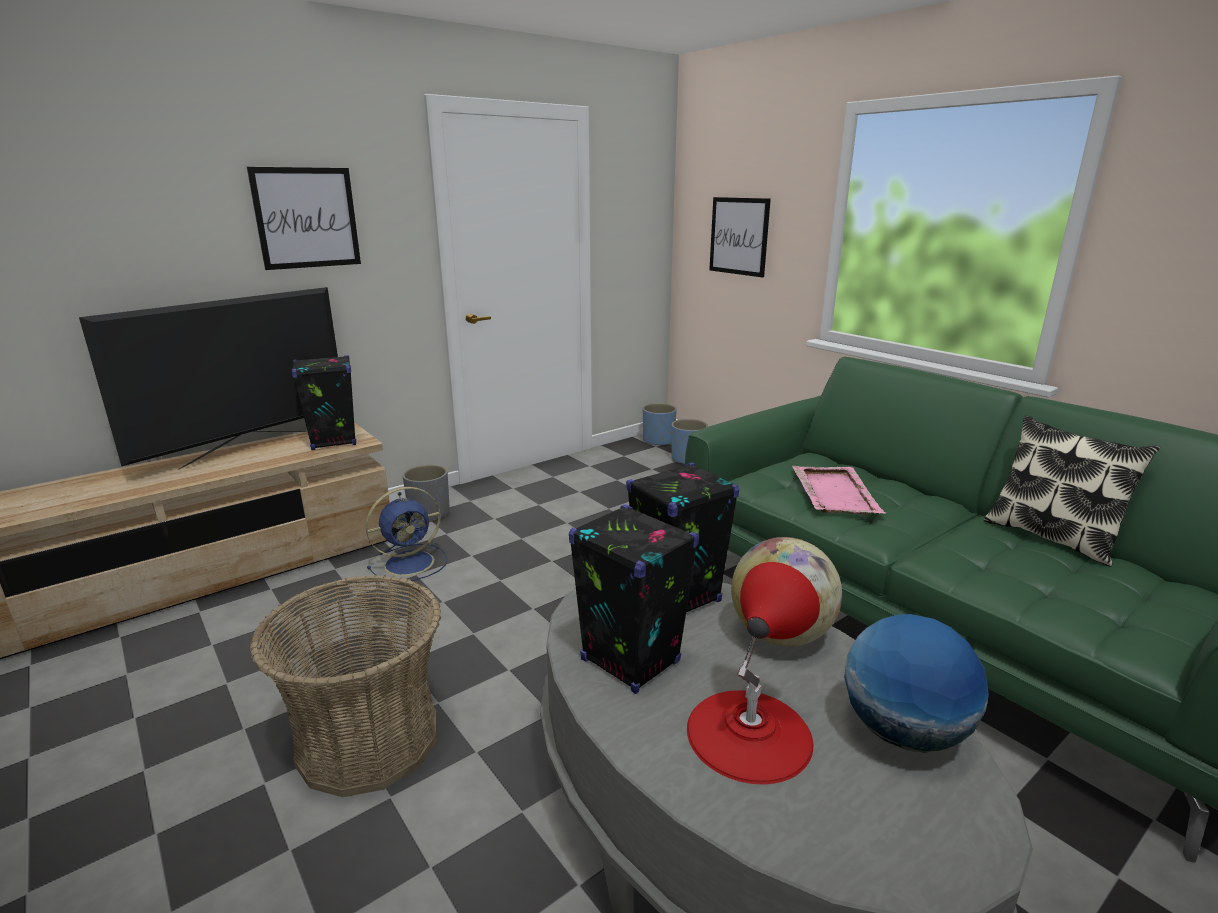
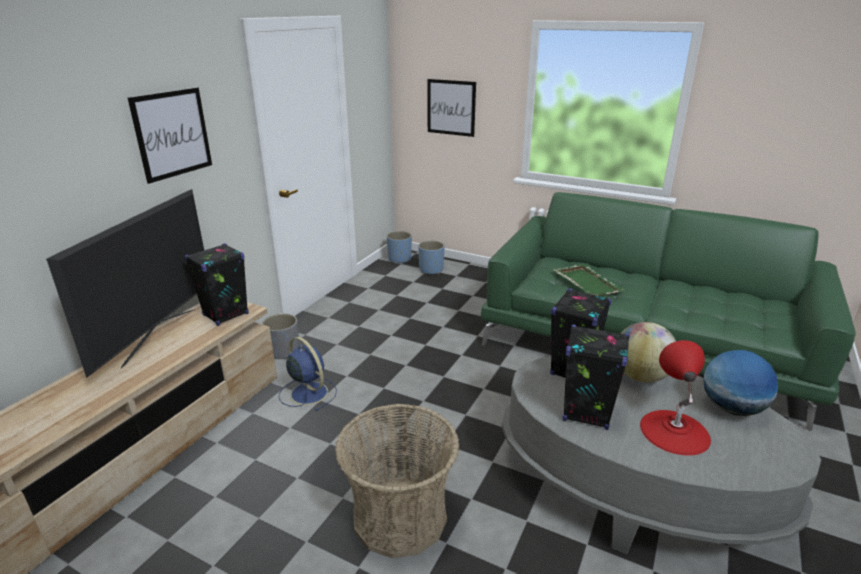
camera: 25 degrees left, 5 degrees up
blue fan [366,487,447,581] -> blue fan turned 75 degrees counterclockwise [279,337,337,411]
pink tray [792,466,886,514] -> green tray [553,264,625,296]
pillow [984,415,1160,567] -> none

